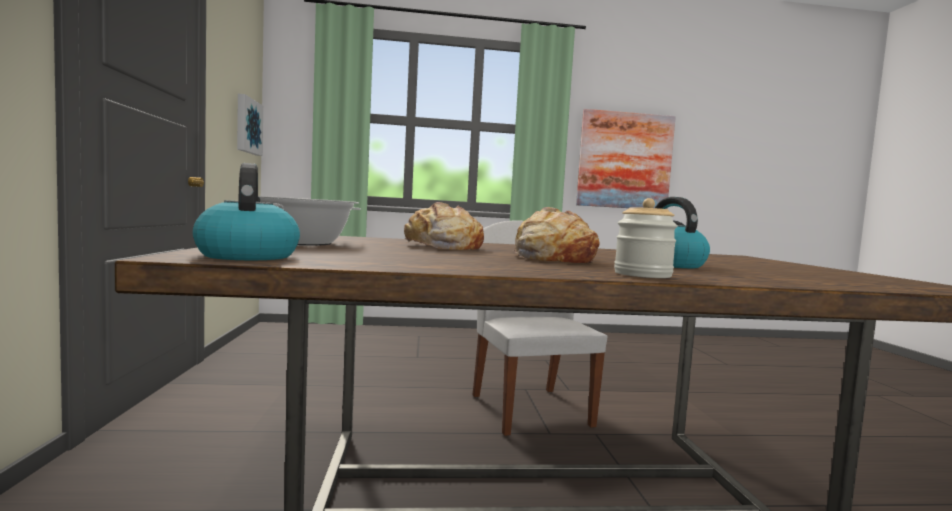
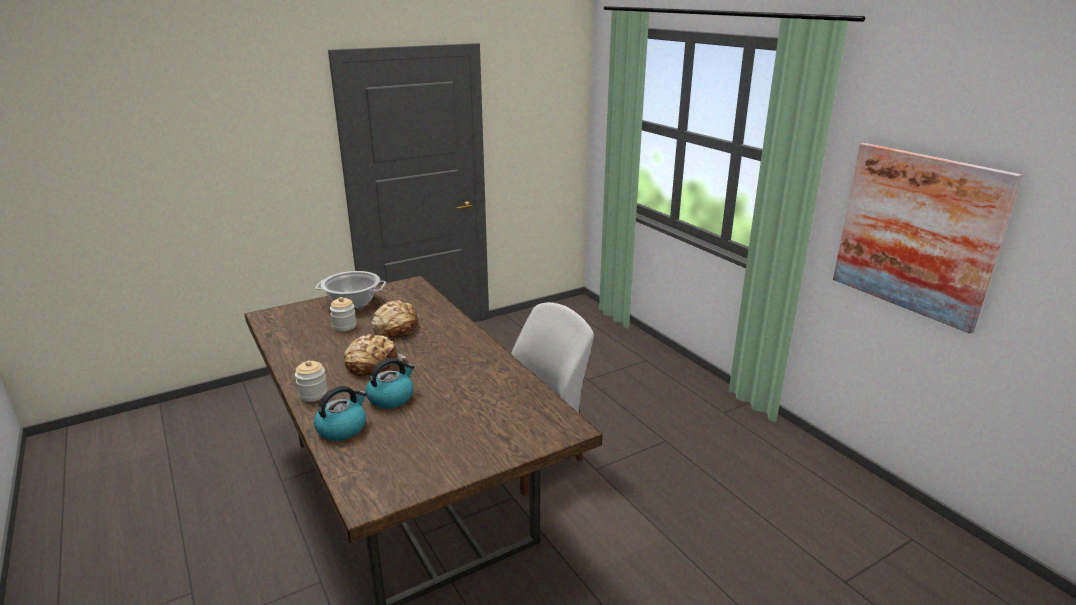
camera: 65 degrees right, 20 degrees up
kettle [193,163,300,260] -> kettle moved to [314,386,367,441]
picture [237,94,263,156] -> none
none -> jar [330,297,357,331]

